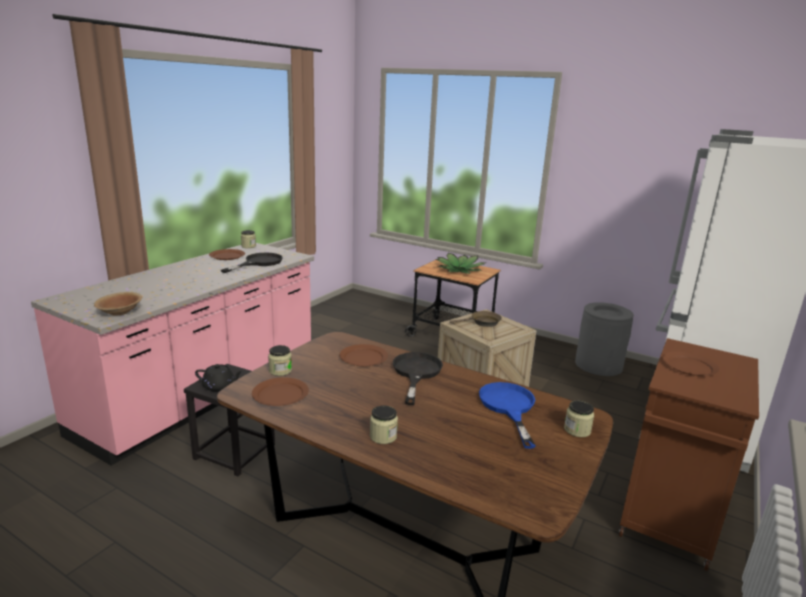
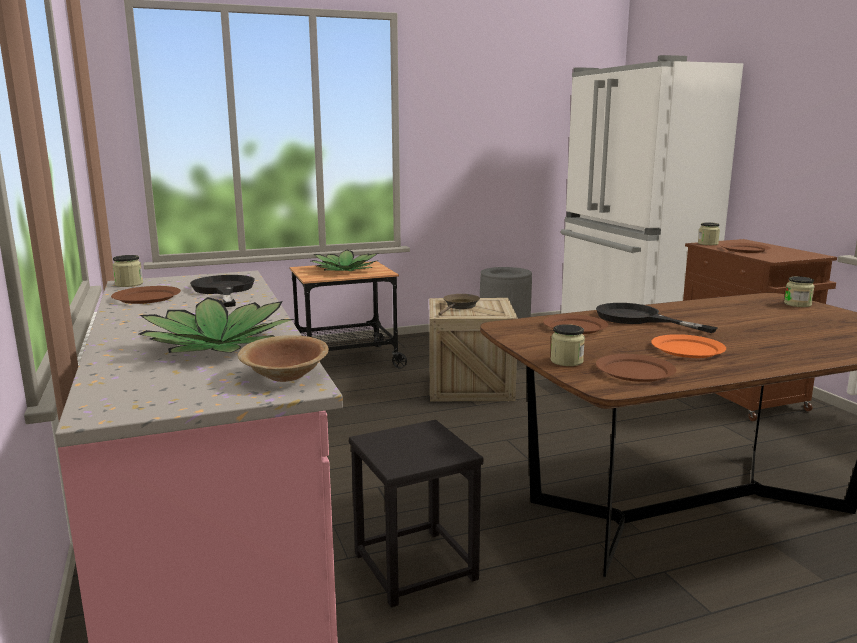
camera: 50 degrees left, 5 degrees down
black teapot [195,364,243,391] -> none
jar [370,406,398,444] -> jar moved to [698,222,720,245]
blue frying pan [479,382,536,449] -> none
none -> potted plant [139,297,294,353]
none -> orange plate [651,334,726,358]

